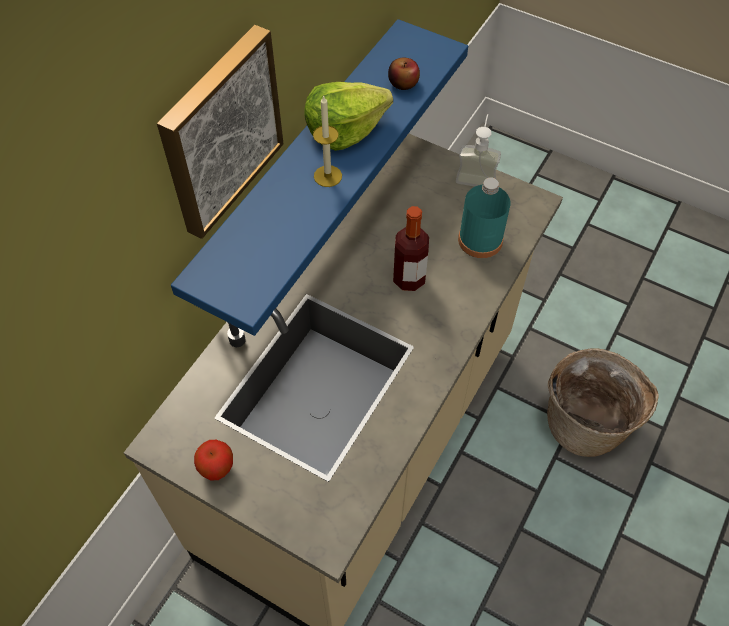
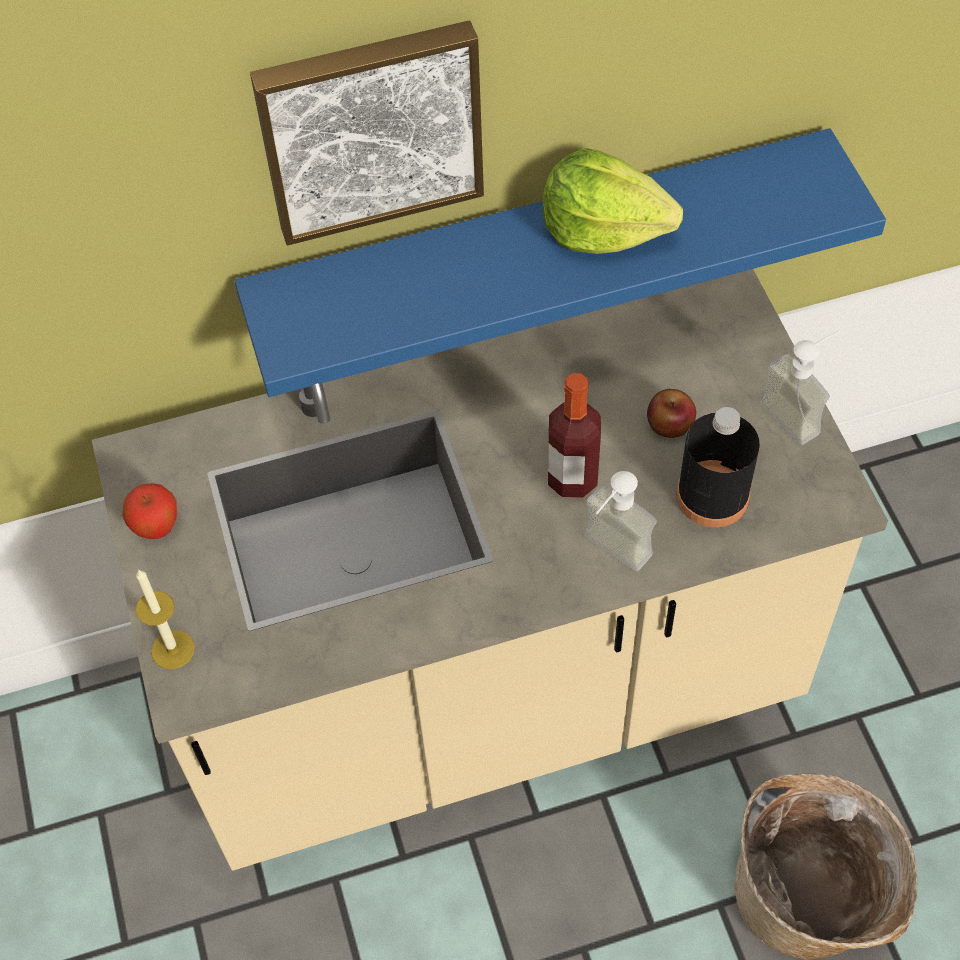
camera: 45 degrees right, 0 degrees up
candle [313,95,342,187] -> candle moved to [136,569,195,669]
apple [388,57,420,90] -> apple moved to [647,389,696,438]
turquoise bottle [458,177,511,258] -> black bottle [677,407,760,527]
none -> soap dispenser [584,471,657,572]

